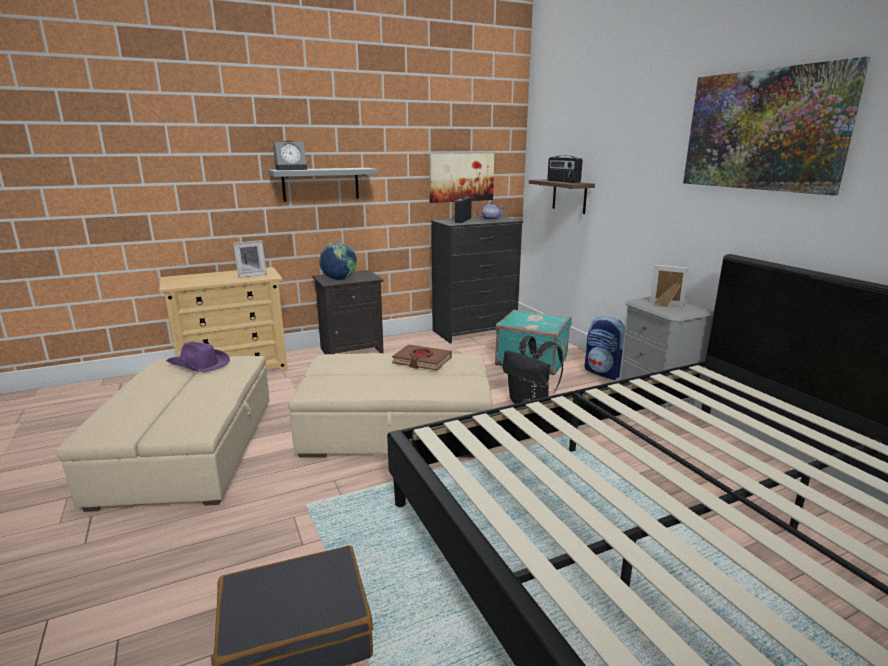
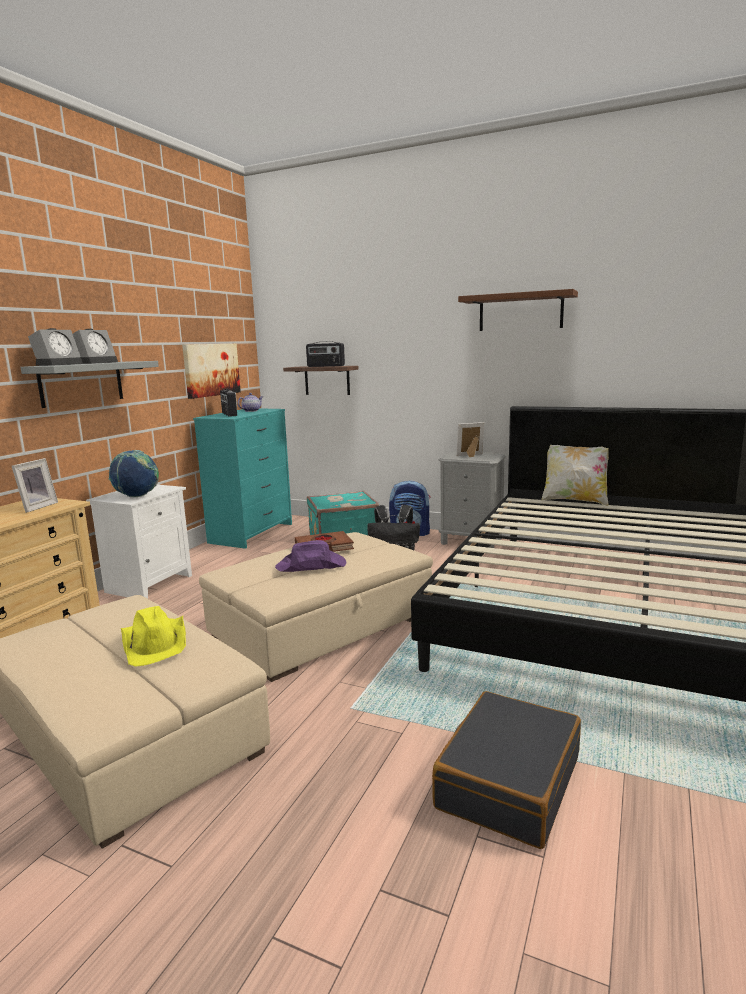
camera: 40 degrees left, 5 degrees down
purple hat [166,342,230,373] -> purple hat moved to [275,540,346,572]
black nightstand [312,270,384,354] -> white nightstand [86,485,192,599]
black dresser [431,216,523,344] -> turquoise dresser [193,409,292,549]
picture [683,57,870,196] -> brown shelf [458,289,578,331]
none -> alarm clock [73,329,118,364]
none -> yellow hat [121,606,186,667]
none -> pillow [541,445,609,506]

